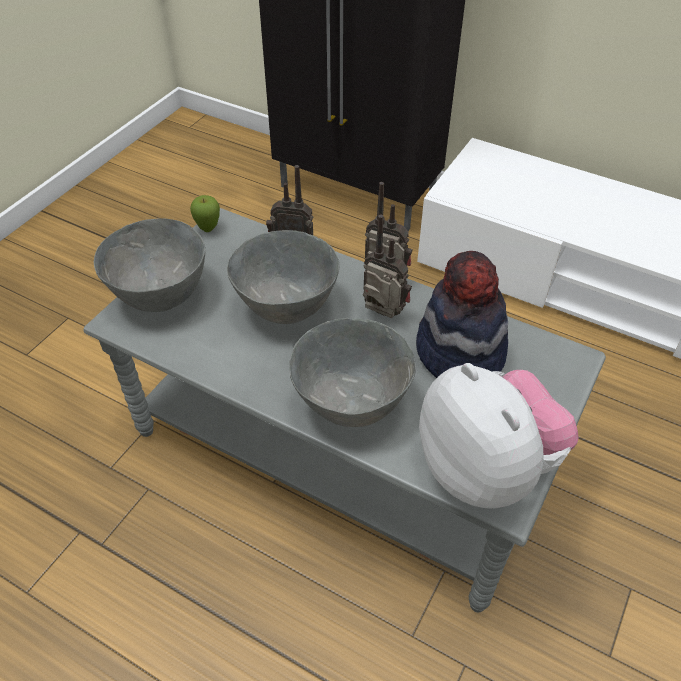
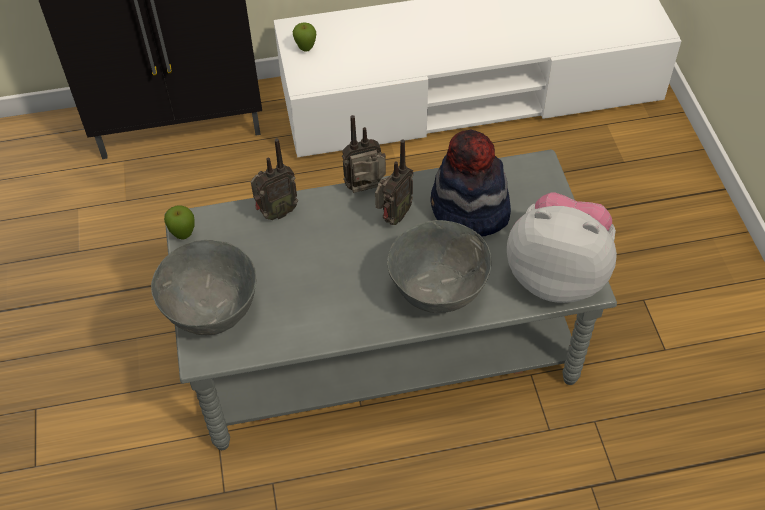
camera: 40 degrees left, 5 degrees up
grey bowl [227,230,339,324] -> none
radio [363,214,412,318] -> radio turned 135 degrees clockwise [375,139,413,225]
none -> apple [293,23,316,52]

